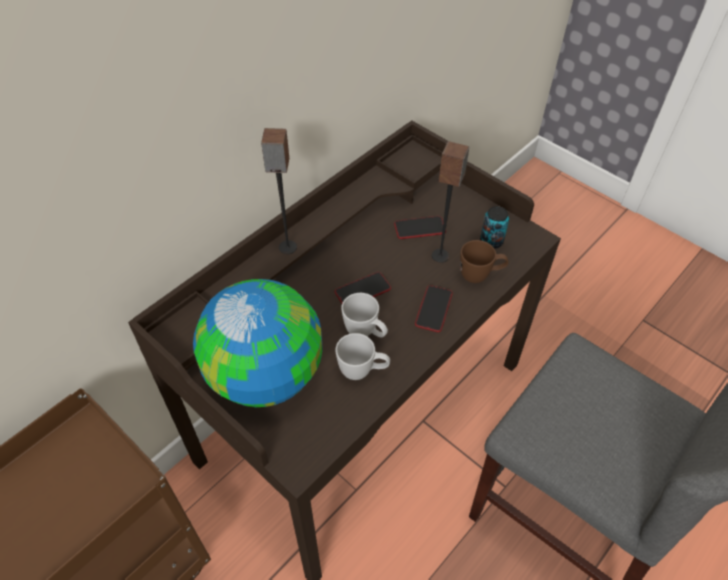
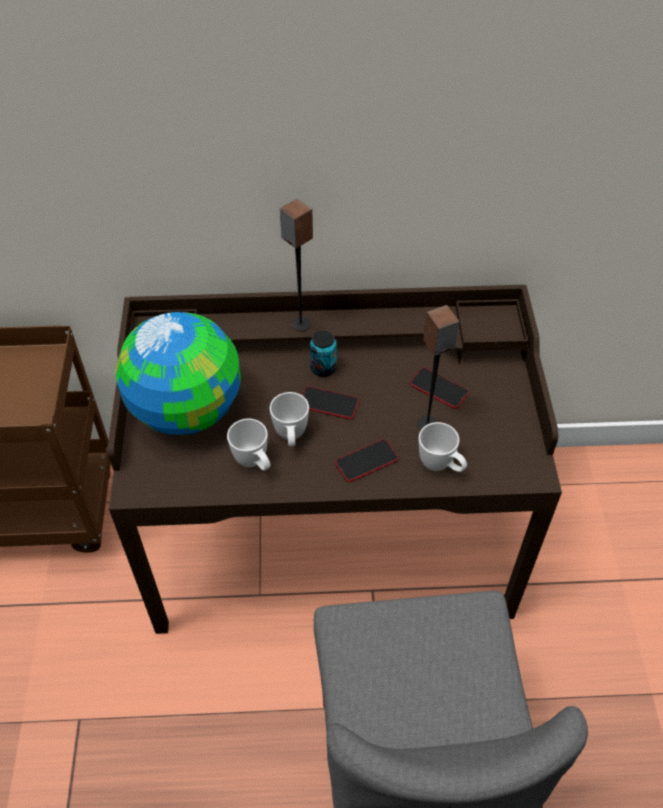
camera: 45 degrees right, 0 degrees up
brown mug [460,240,509,283] -> white mug [418,422,467,472]
can [480,206,509,249] -> can moved to [310,331,337,377]

